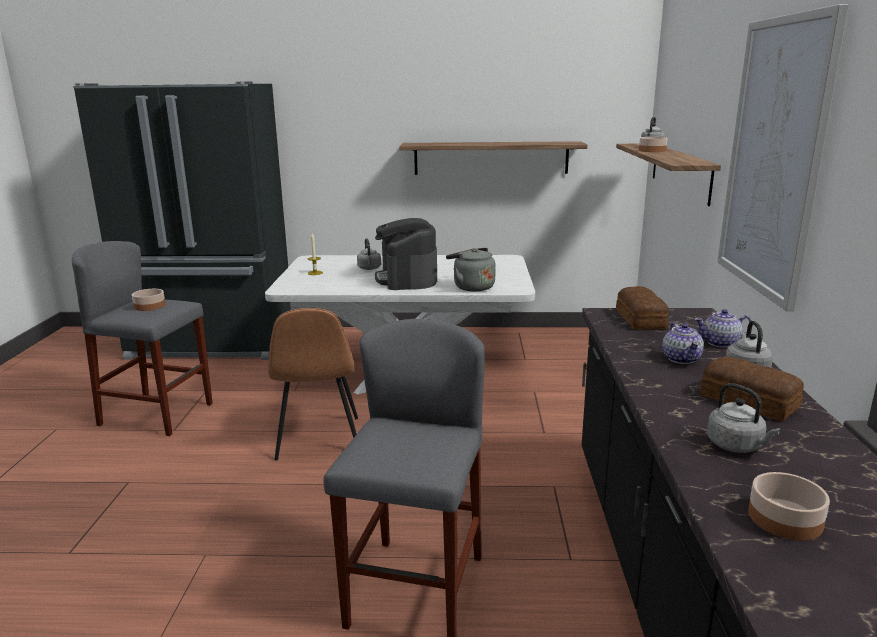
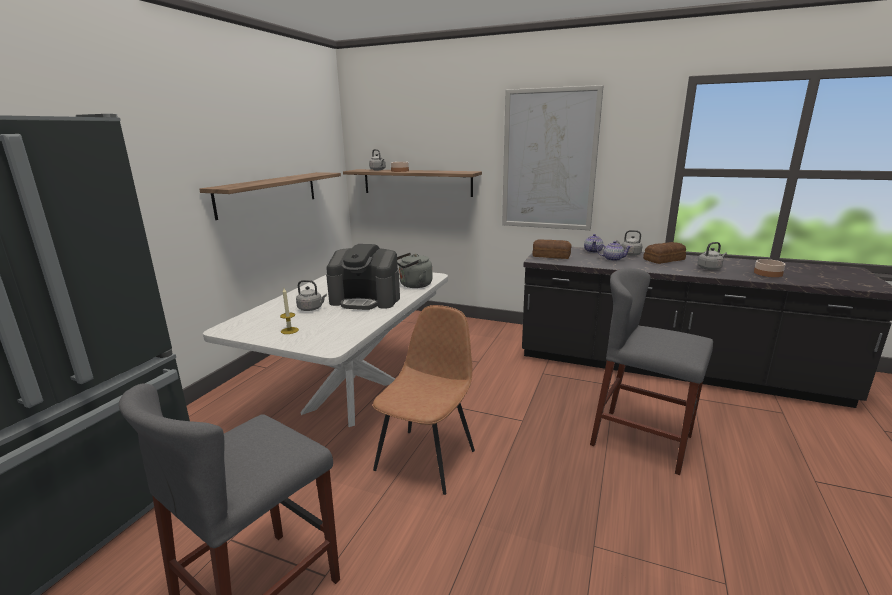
camera: 70 degrees left, 0 degrees up
bowl [132,289,165,311] -> none
brown chair [268,308,358,461] -> brown chair turned 75 degrees counterclockwise [373,305,475,495]

